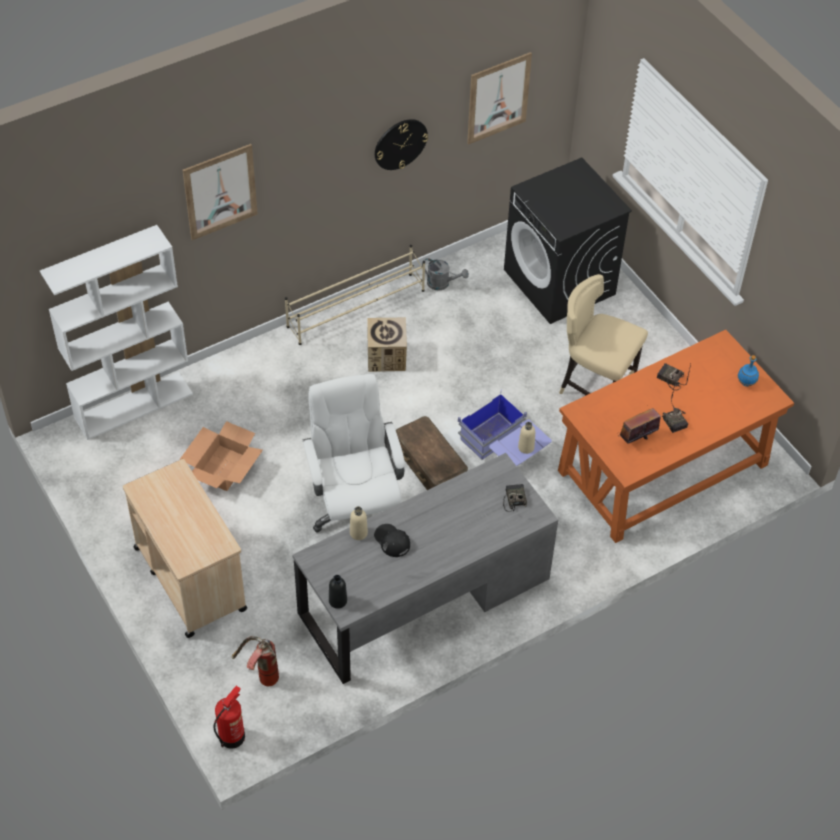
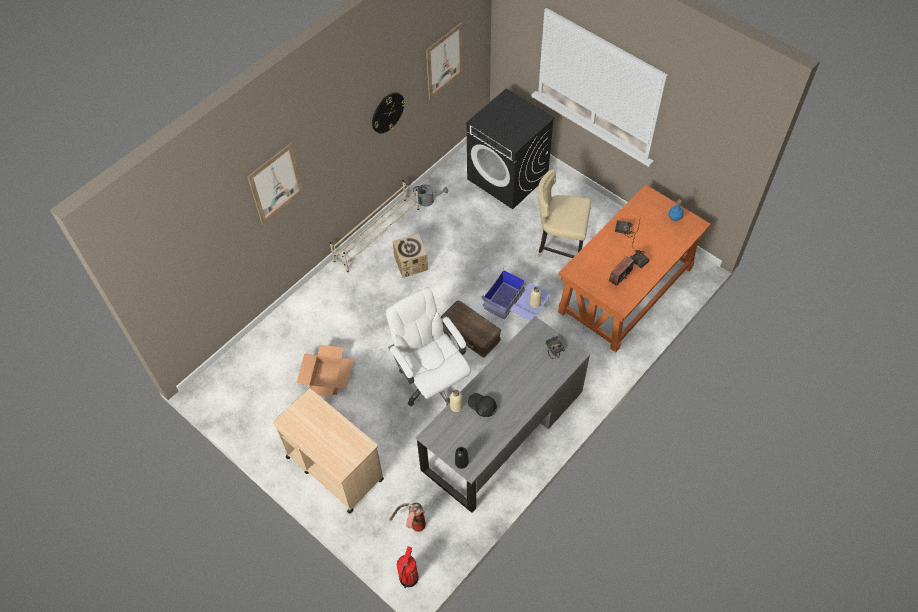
camera: 15 degrees left, 5 degrees up
white bookcase [40,225,193,440] -> none

